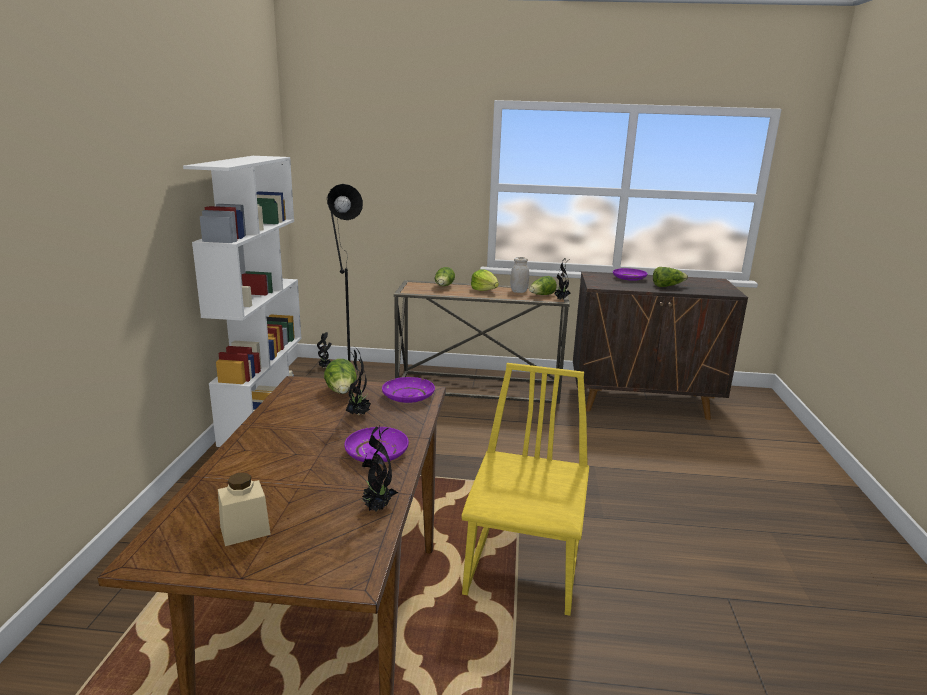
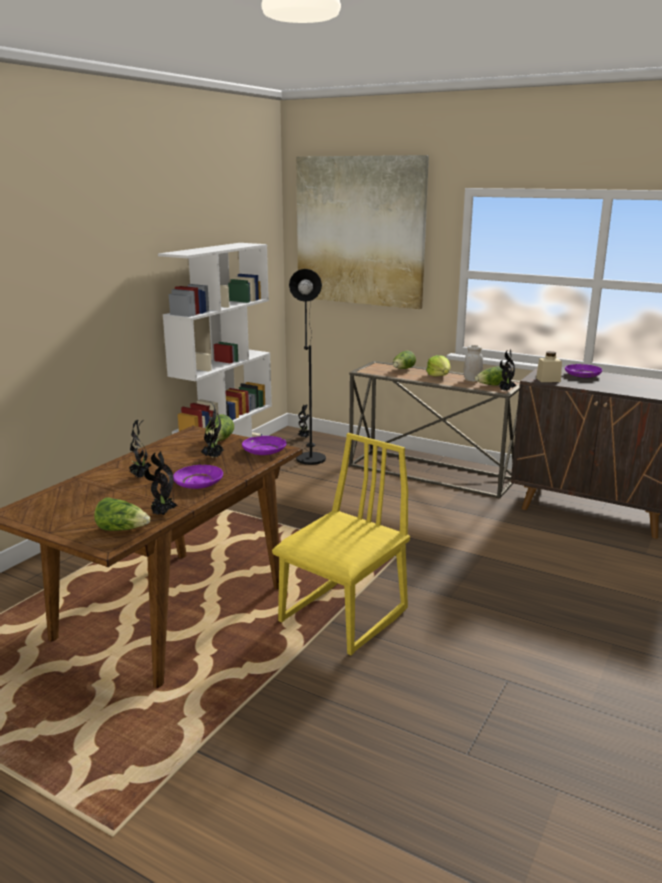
camera: 25 degrees right, 0 degrees up
beige jar [218,473,271,546] -> beige jar moved to [536,351,562,382]
lettuce [653,267,688,287] -> lettuce moved to [94,497,150,531]
none -> potted plant [129,420,151,478]
none -> picture [296,155,429,309]

